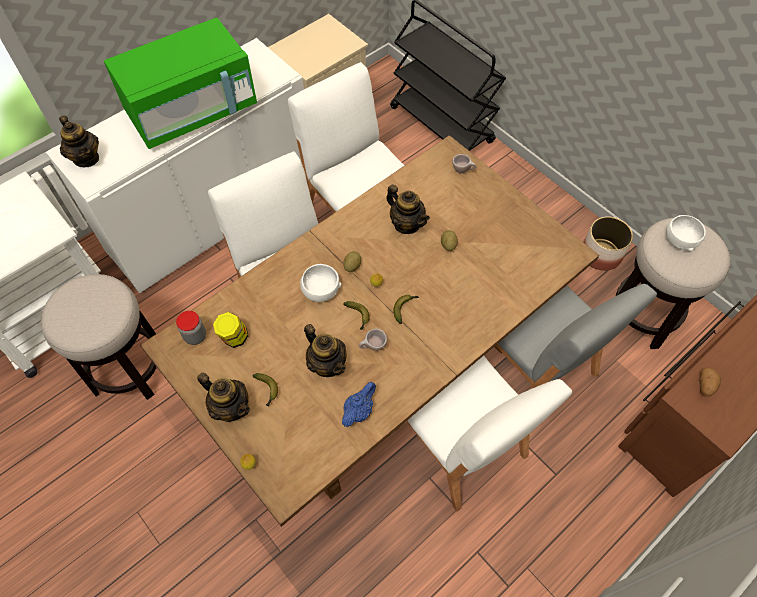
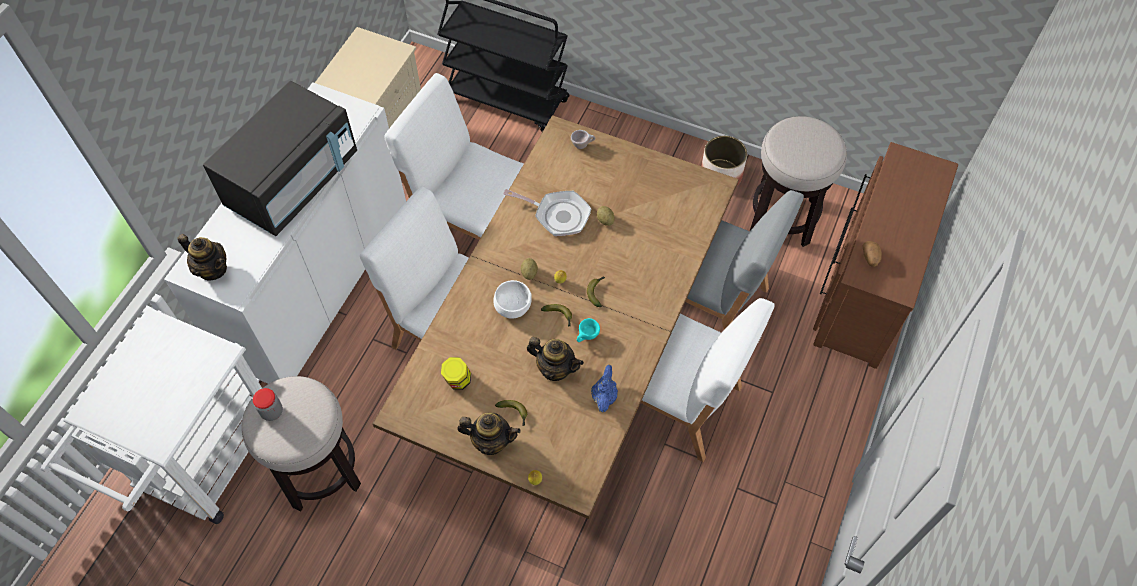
camera: 25 degrees left, 0 degrees up
green microwave [104,18,257,149] -> black microwave [203,81,357,236]
jar [176,311,206,345] -> jar moved to [253,388,283,421]
beige cup [359,329,387,351] -> turquoise cup [577,318,600,342]
teapot [386,184,430,234] -> frying pan [503,189,592,236]
white bowl [666,215,706,251] -> none

